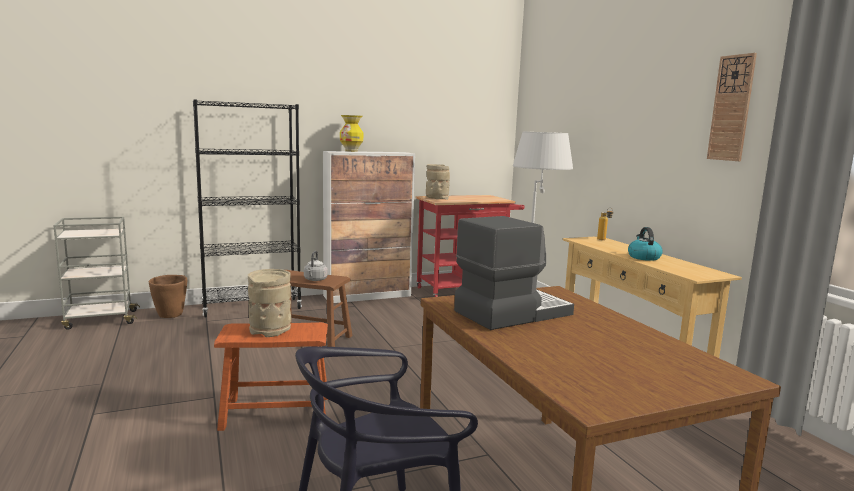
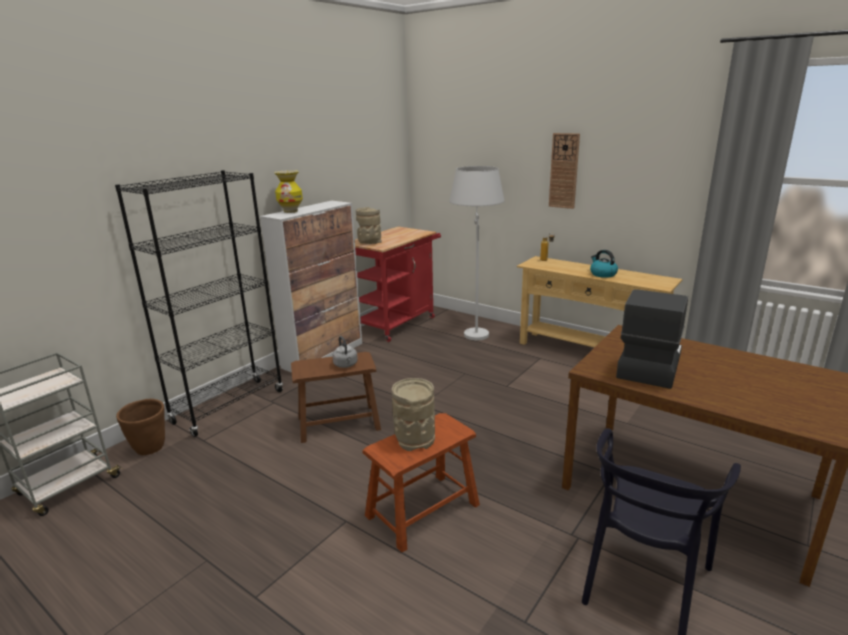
camera: 30 degrees left, 10 degrees up
wall clock [707,53,757,161] -> wall clock moved to [549,133,580,209]

